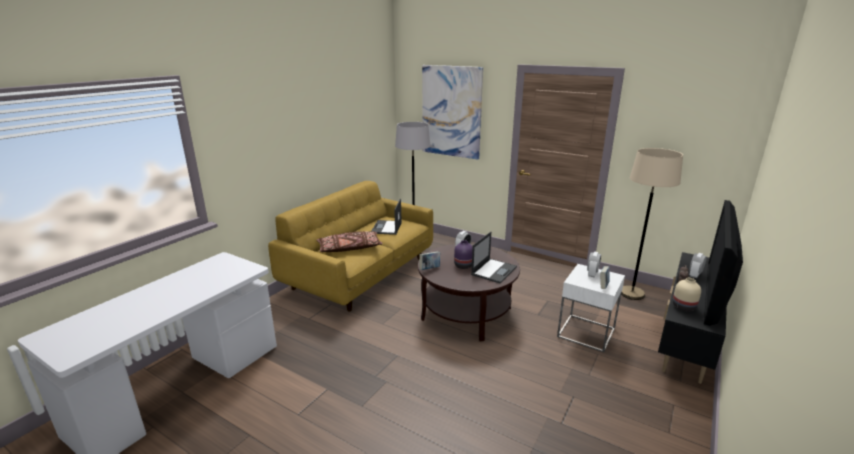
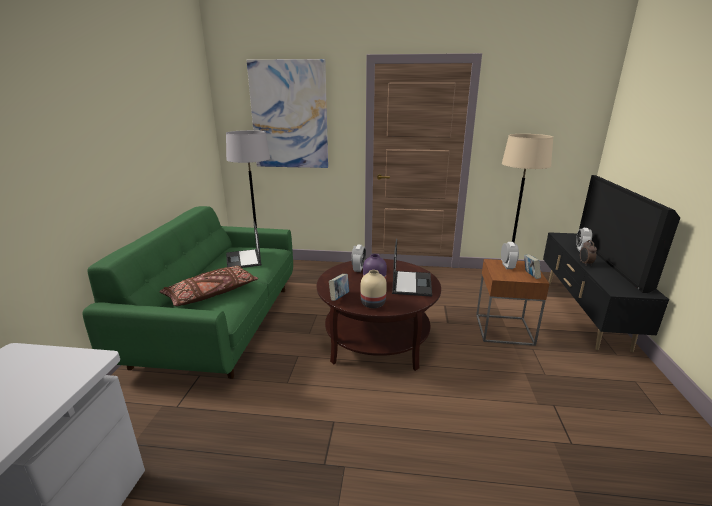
camera: 25 degrees left, 0 degrees up
yellow sofa [268,181,433,312] -> green sofa [82,206,293,379]
white side table [557,264,625,352] -> brown side table [476,259,549,346]
beige vase [673,278,701,312] -> beige vase moved to [361,270,387,308]

